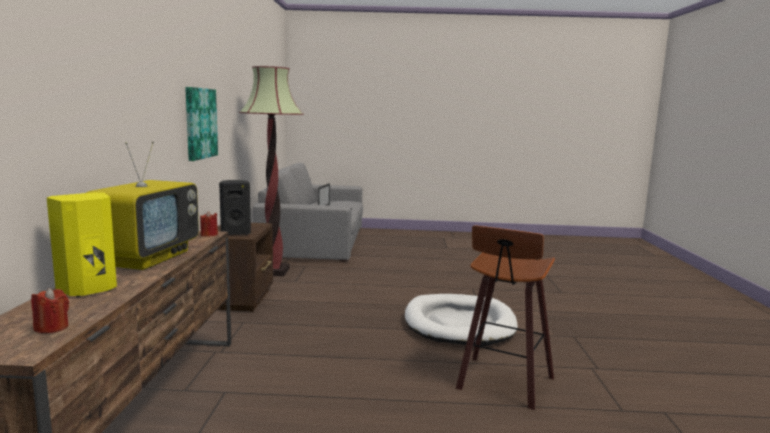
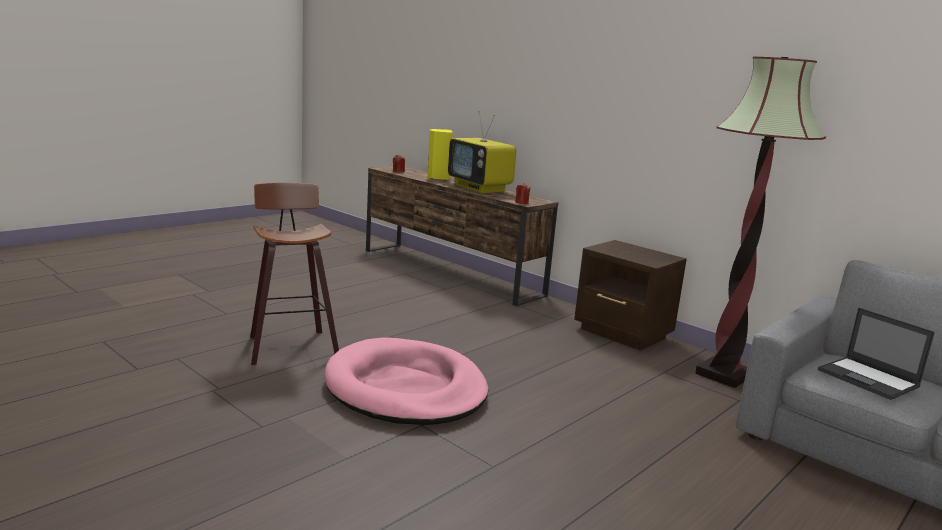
camera: 130 degrees right, 5 degrees up
picture [185,87,218,161] -> none
black speaker [219,180,251,235] -> none
white dog bed [405,294,518,346] -> pink dog bed [324,337,488,425]

